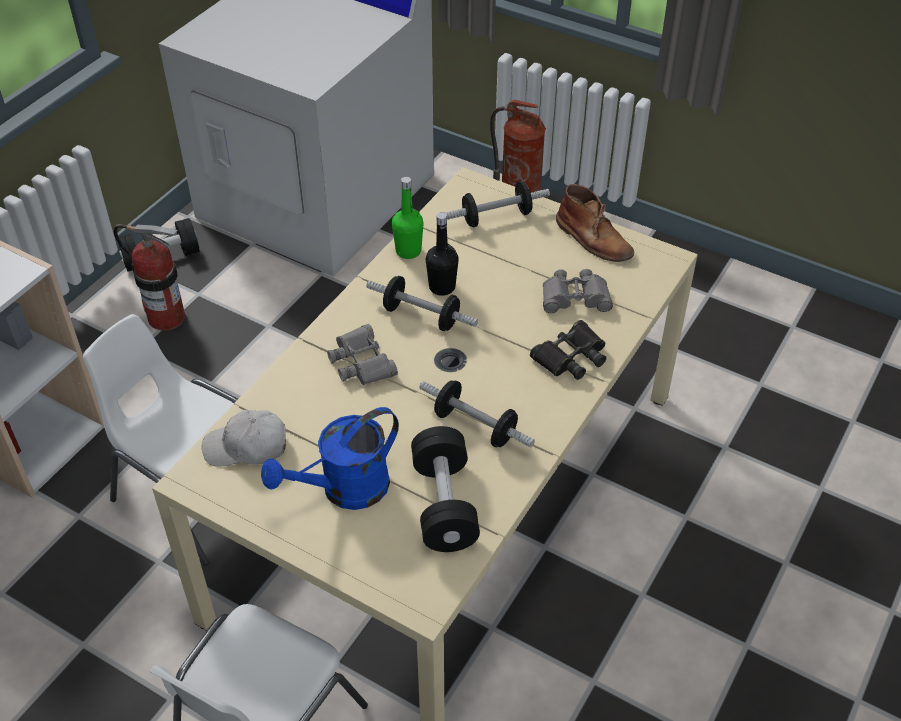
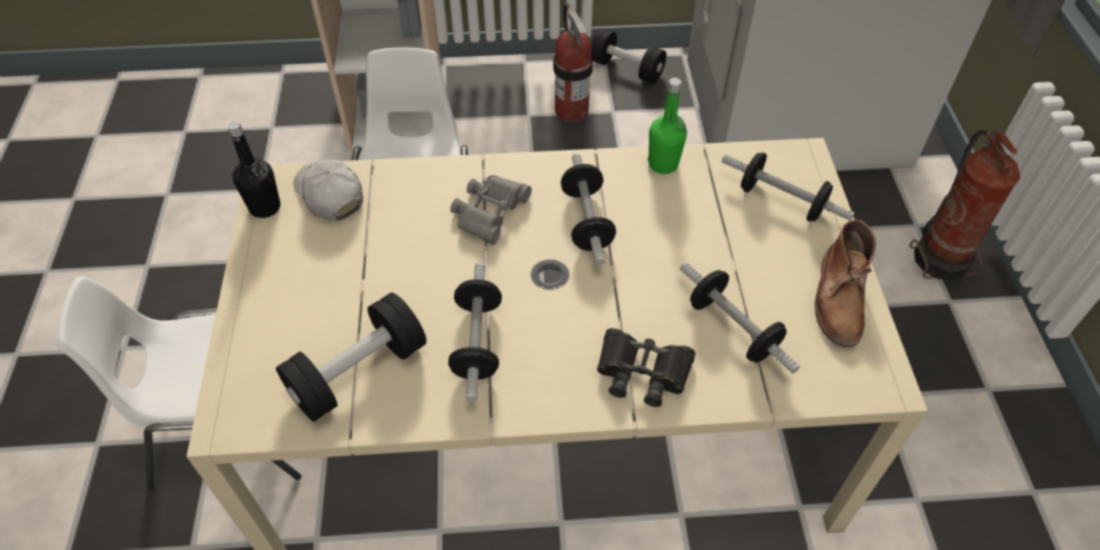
camera: 55 degrees right, 5 degrees up
blue watering can [261,407,399,510] -> none
black bottle [426,212,459,296] -> black bottle moved to [227,121,281,218]
grey binoculars [543,269,613,313] -> dumbbell [680,262,800,374]

